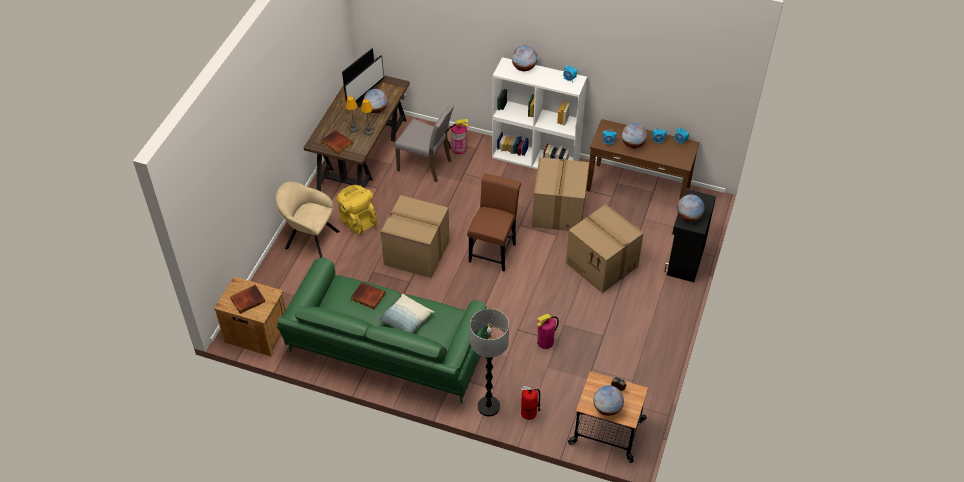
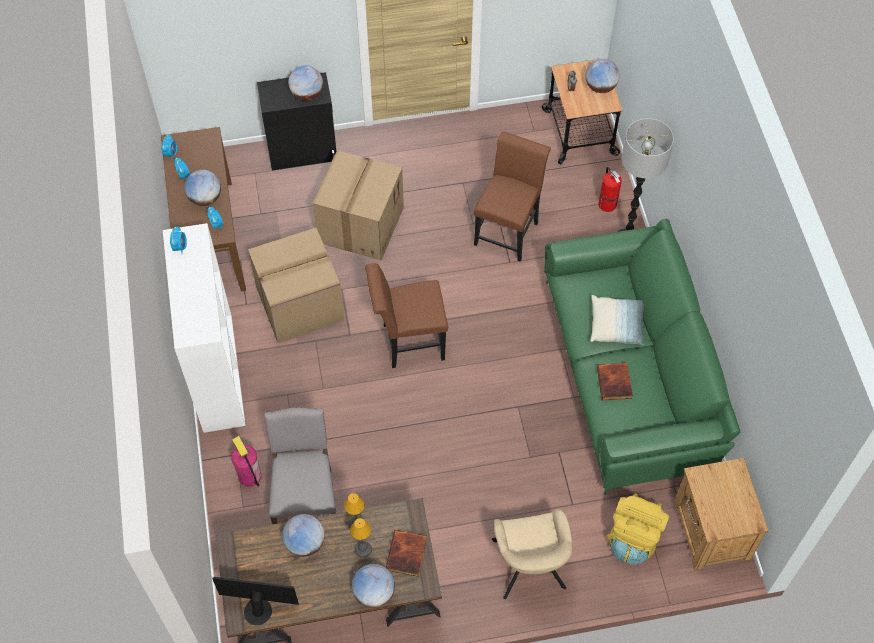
camera: 120 degrees left, 10 degrees up
book [230,285,265,314] -> none
yellow backpack [337,185,377,234] -> yellow backpack moved to [607,493,669,565]
monitor [344,55,384,107] -> none
cardboard box [381,195,450,278] -> none
globe [512,46,537,71] -> globe moved to [352,564,395,608]
fire extinguisher [537,314,559,349] -> brown chair [474,131,551,261]

